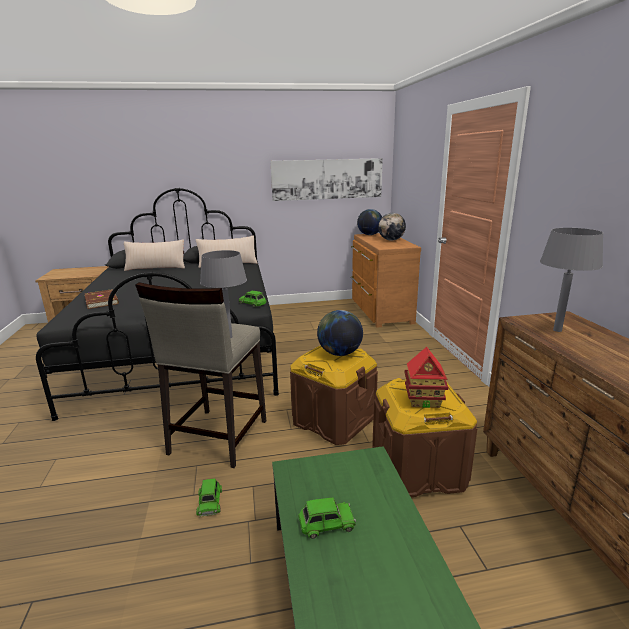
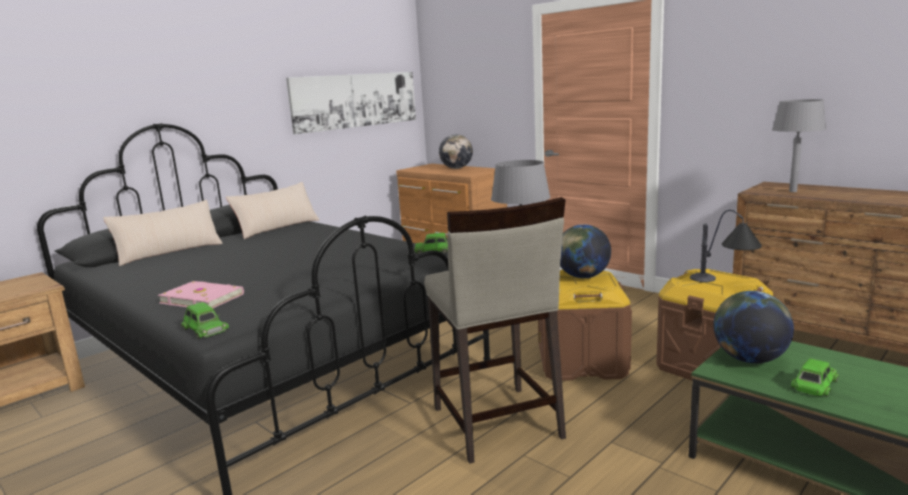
camera: 35 degrees left, 5 degrees down
brown book [85,289,119,309] -> pink book [158,281,244,308]
green toy car [196,478,222,516] -> green toy car moved to [181,302,229,339]
globe [357,209,382,235] -> globe moved to [713,291,794,363]
toy house [404,347,448,408] -> table lamp [690,210,762,282]

